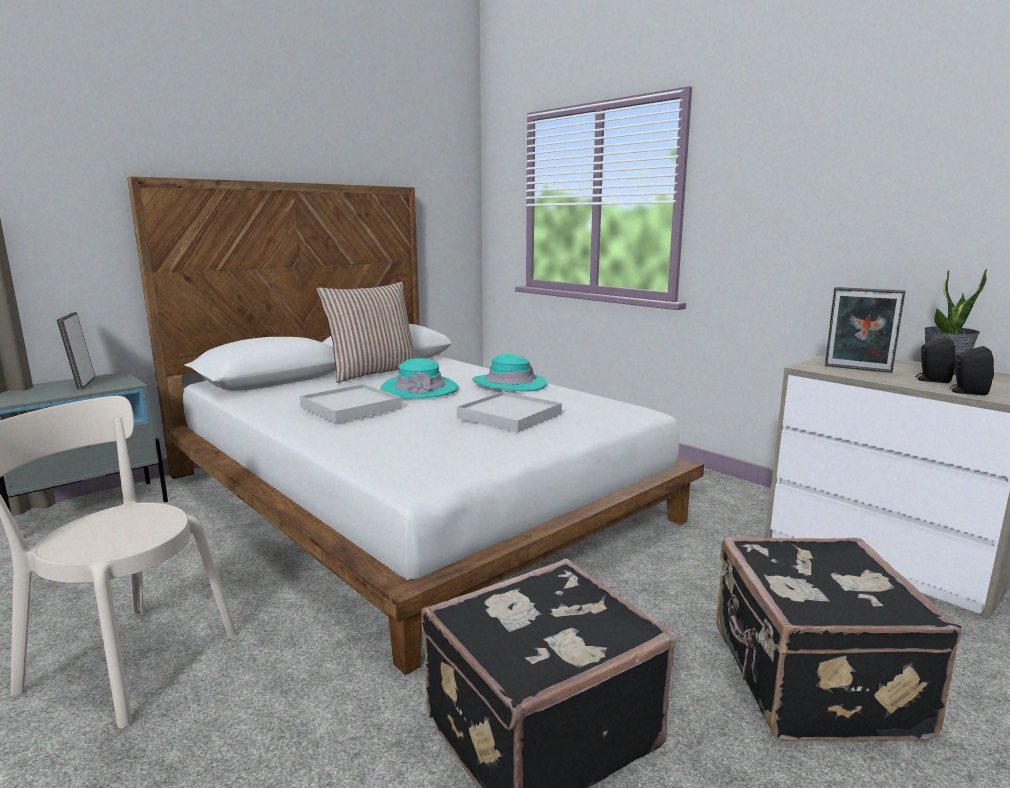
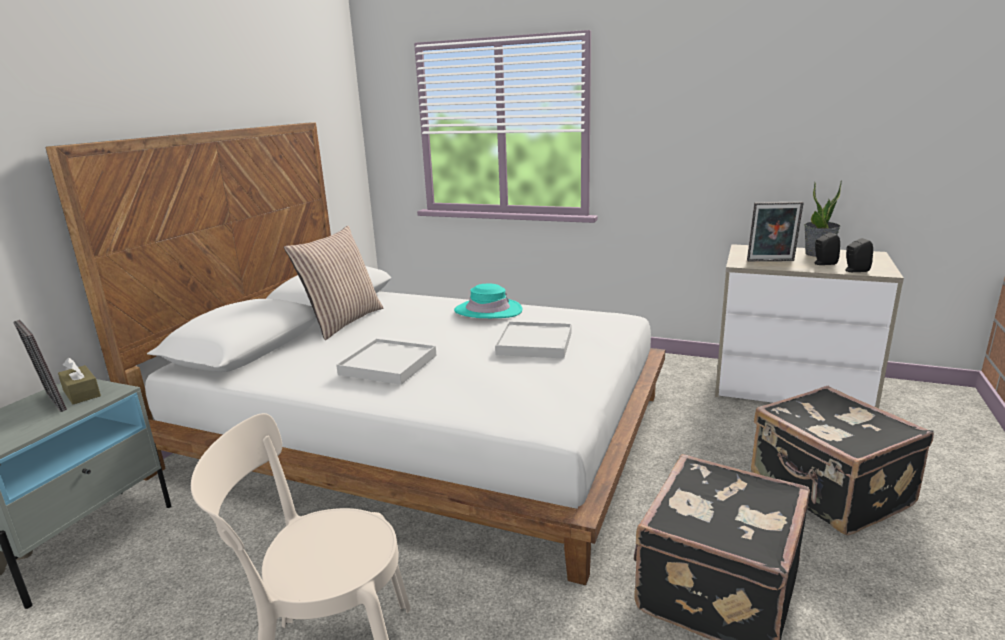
camera: 25 degrees left, 5 degrees up
turquoise hat [380,358,459,399] -> none
none -> brown tissue box [58,358,101,404]

